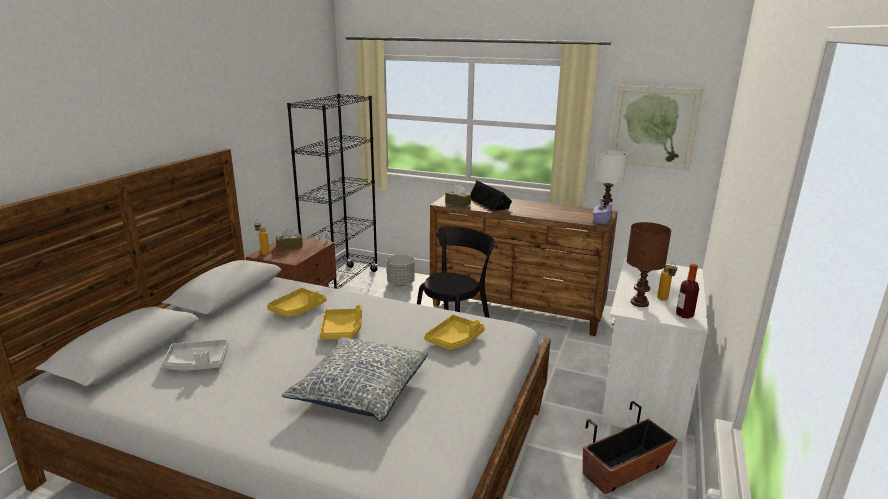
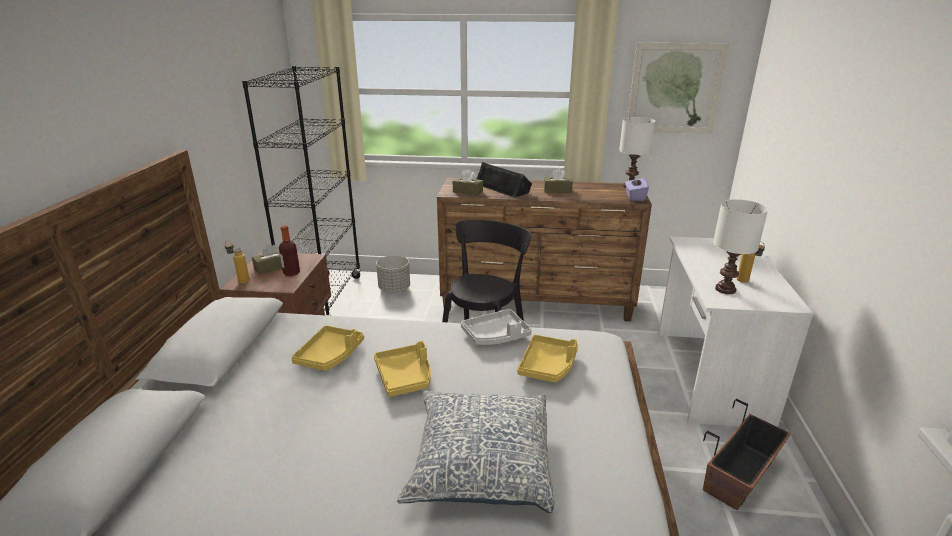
camera: 15 degrees left, 5 degrees up
grey tray [162,339,229,370] -> grey tray moved to [461,309,532,345]
brown table lamp [626,222,671,307] -> white table lamp [713,199,768,294]
bottle [676,264,699,319] -> bottle moved to [279,225,300,276]
none -> brown tissue box [544,168,573,193]

